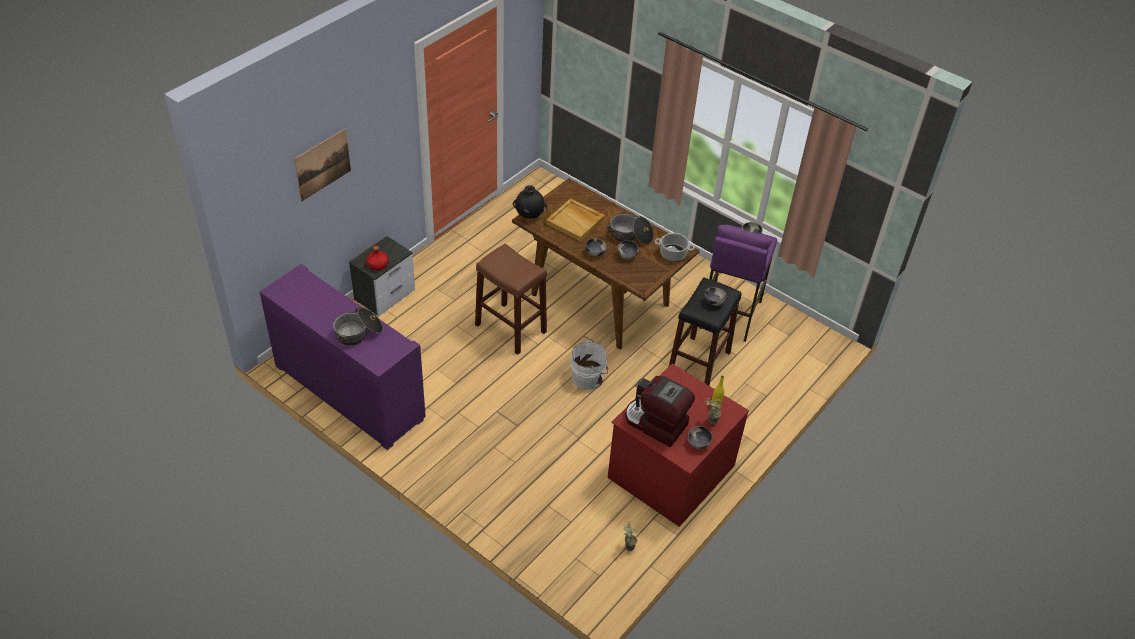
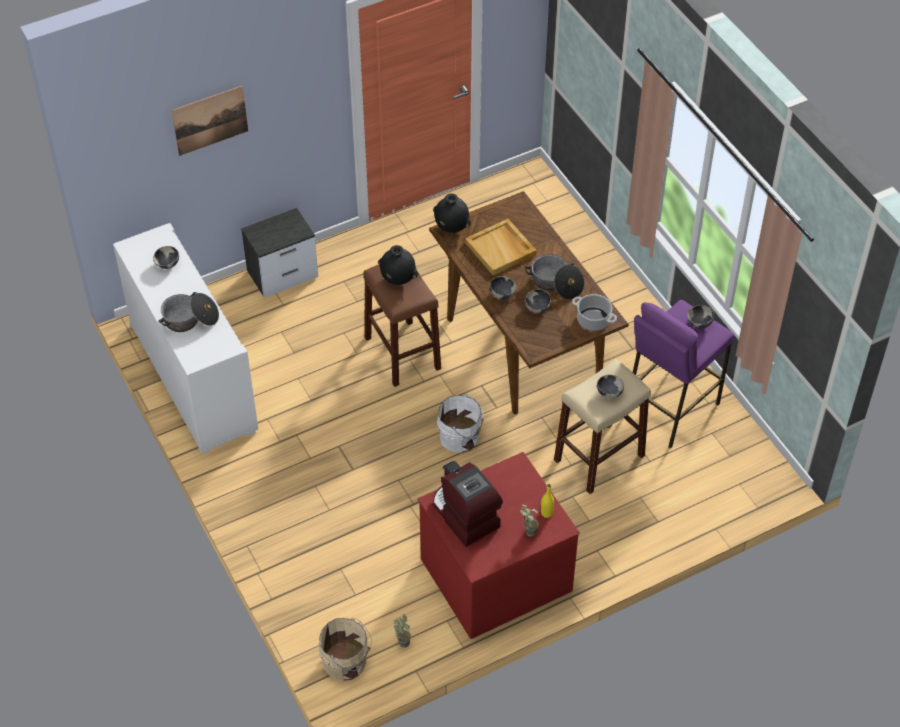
camera: 25 degrees right, 5 degrees up
purple cabinet [259,264,426,450] -> white cabinet [113,223,258,455]
red bottle [366,246,389,270] -> none
black stool [669,277,742,386] -> beige stool [554,359,651,494]
bowl [688,426,712,449] -> bowl moved to [153,246,179,269]
none -> beige bucket [319,618,372,681]
none -> black vase [378,245,418,285]

